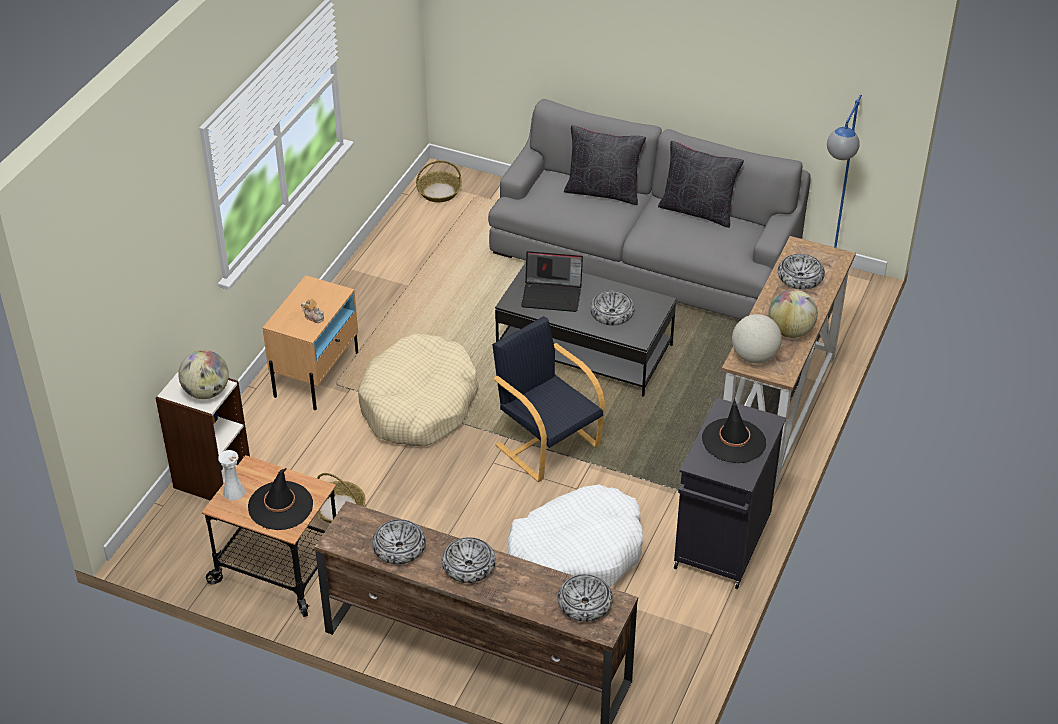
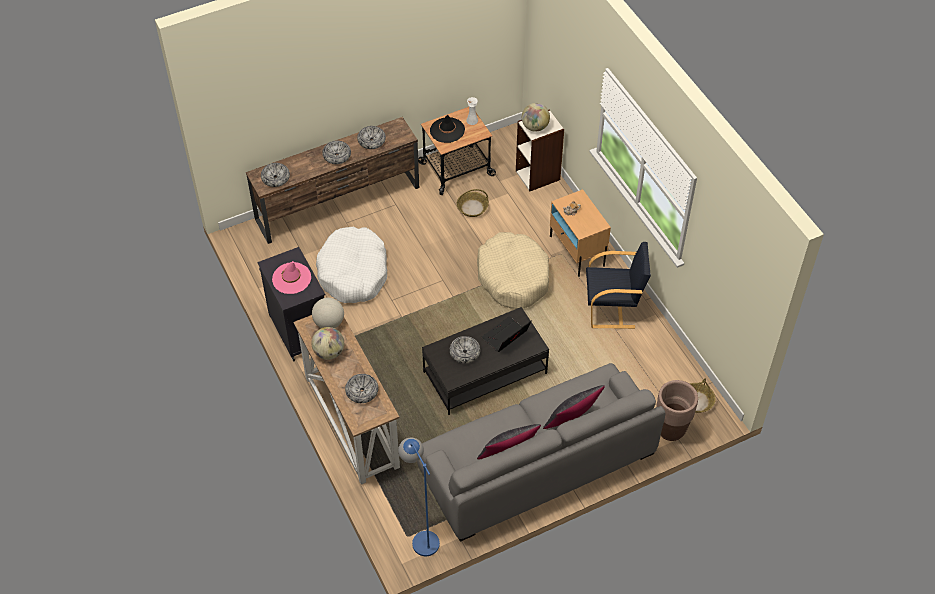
camera: 130 degrees right, 10 degrees up
black armchair [492,316,605,482] -> black armchair moved to [586,242,651,329]
black hat [702,399,766,463] -> pink hat [272,261,311,294]
none -> brown planter [656,380,698,441]

